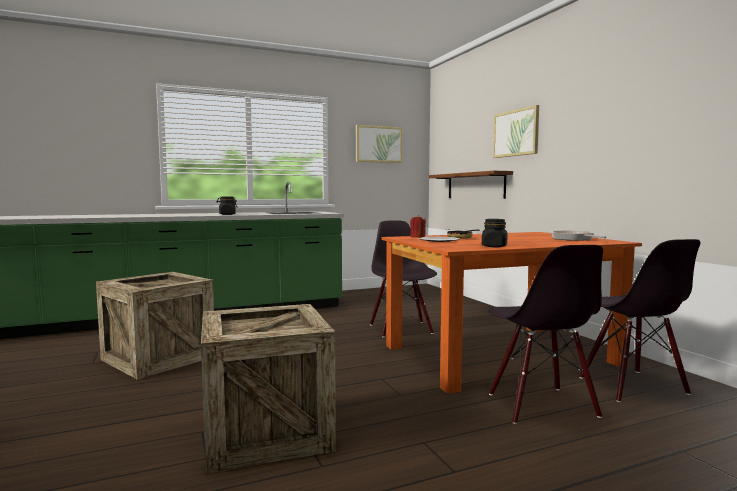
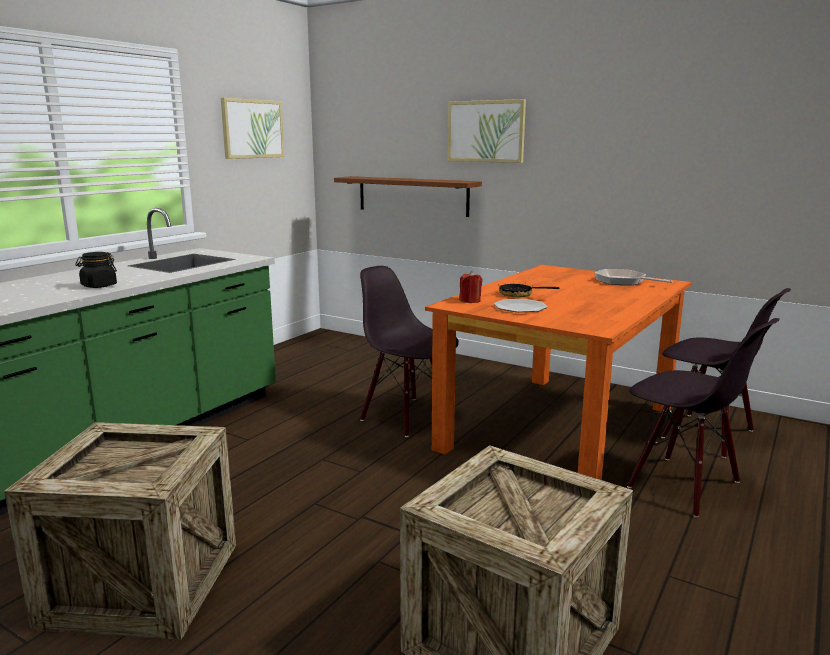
camera: 35 degrees left, 10 degrees up
black jar [482,219,508,247] -> none

